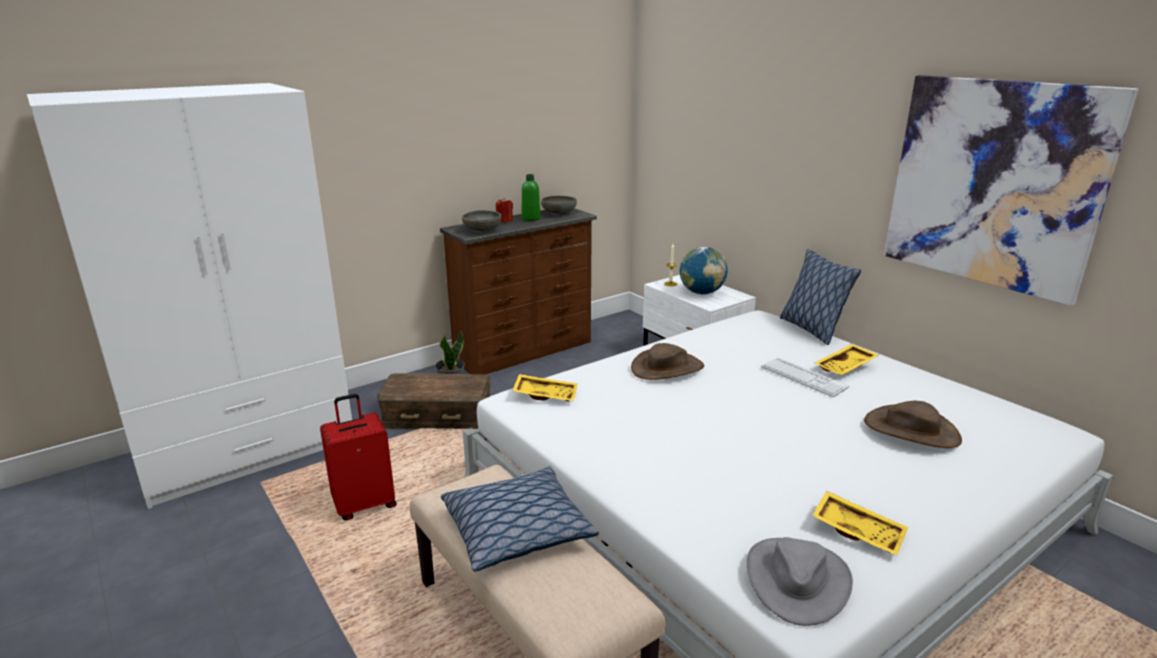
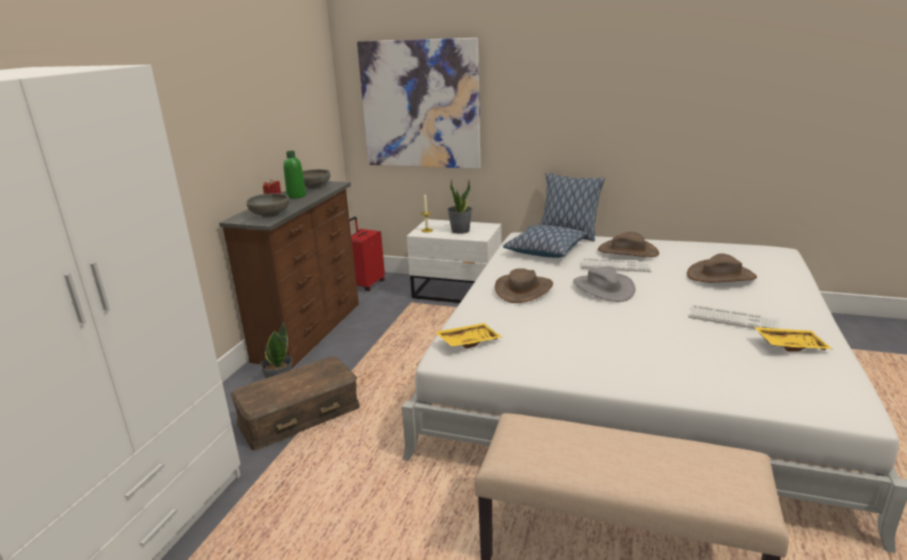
camera: 35 degrees left, 0 degrees up
red suitcase [320,394,397,521] -> red suitcase moved to [349,217,385,291]
pillow [441,466,599,571] -> pillow moved to [503,225,588,258]
globe [679,247,727,295] -> potted plant [447,179,472,234]
grey hat [747,537,853,626] -> grey hat moved to [573,266,635,302]
yellow tray [815,344,879,375] -> brown hat [598,232,659,257]
picture [884,75,1139,306] -> picture moved to [357,38,481,169]
none -> keyboard [688,305,780,329]

